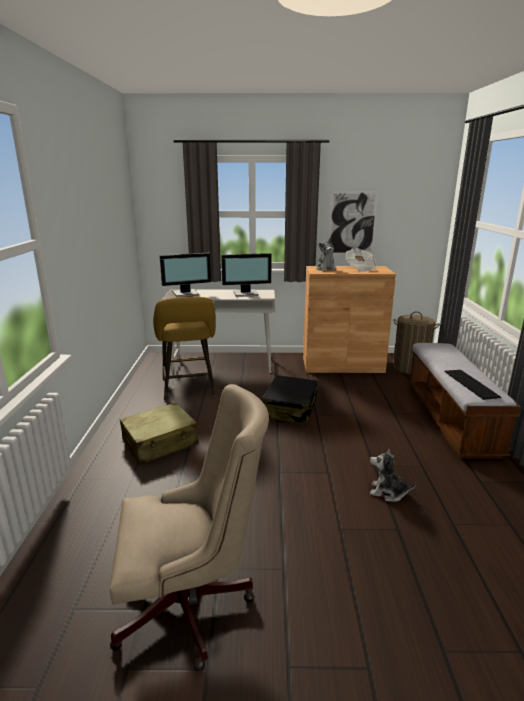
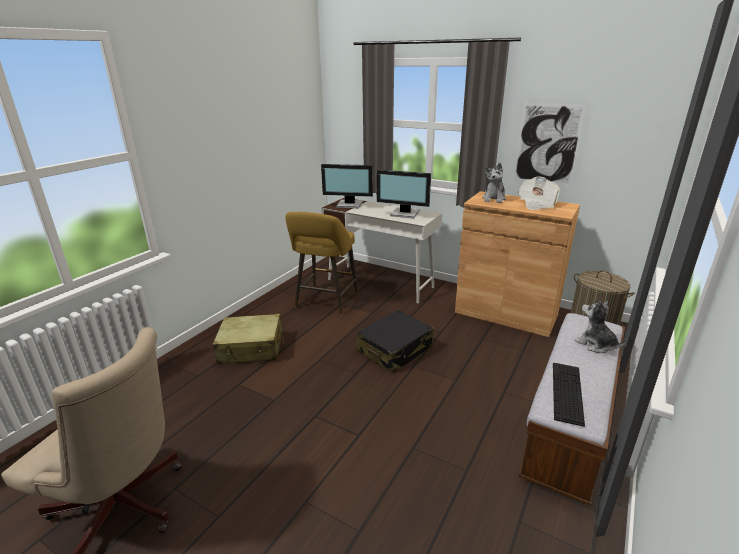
camera: 30 degrees right, 5 degrees up
plush toy [370,449,416,502] -> plush toy moved to [574,301,627,353]

